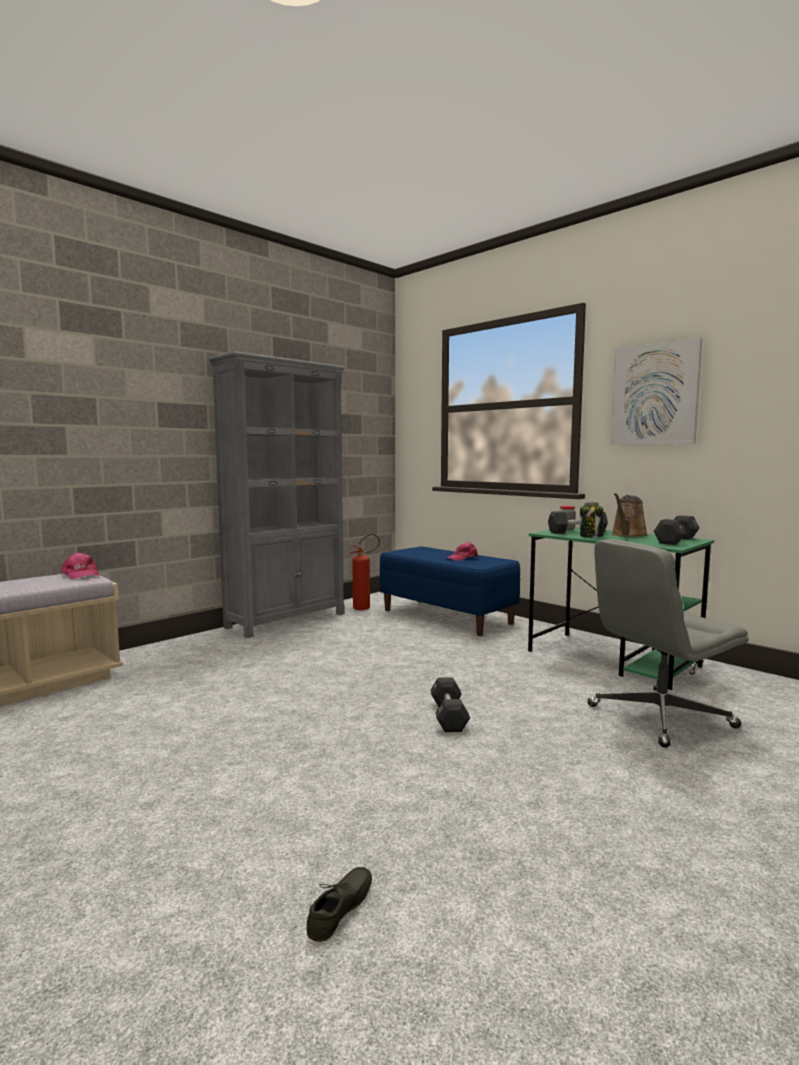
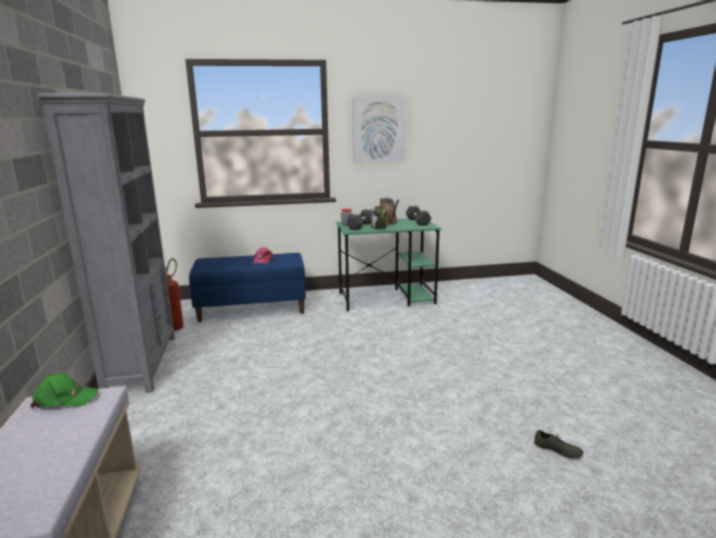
camera: 55 degrees left, 10 degrees up
pink cap [61,552,99,579] -> green cap [30,373,99,409]
grey shoe [307,867,372,942] -> grey shoe turned 150 degrees clockwise [534,430,583,458]
black dumbbell [430,677,470,732] -> none
grey office chair [587,539,749,748] -> none

